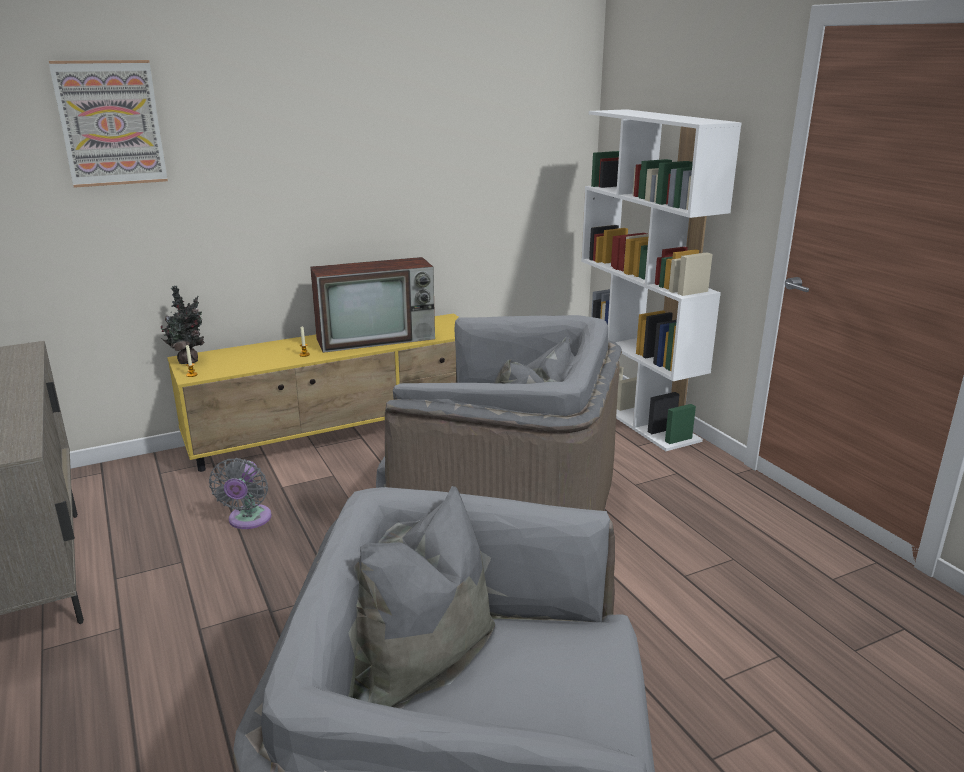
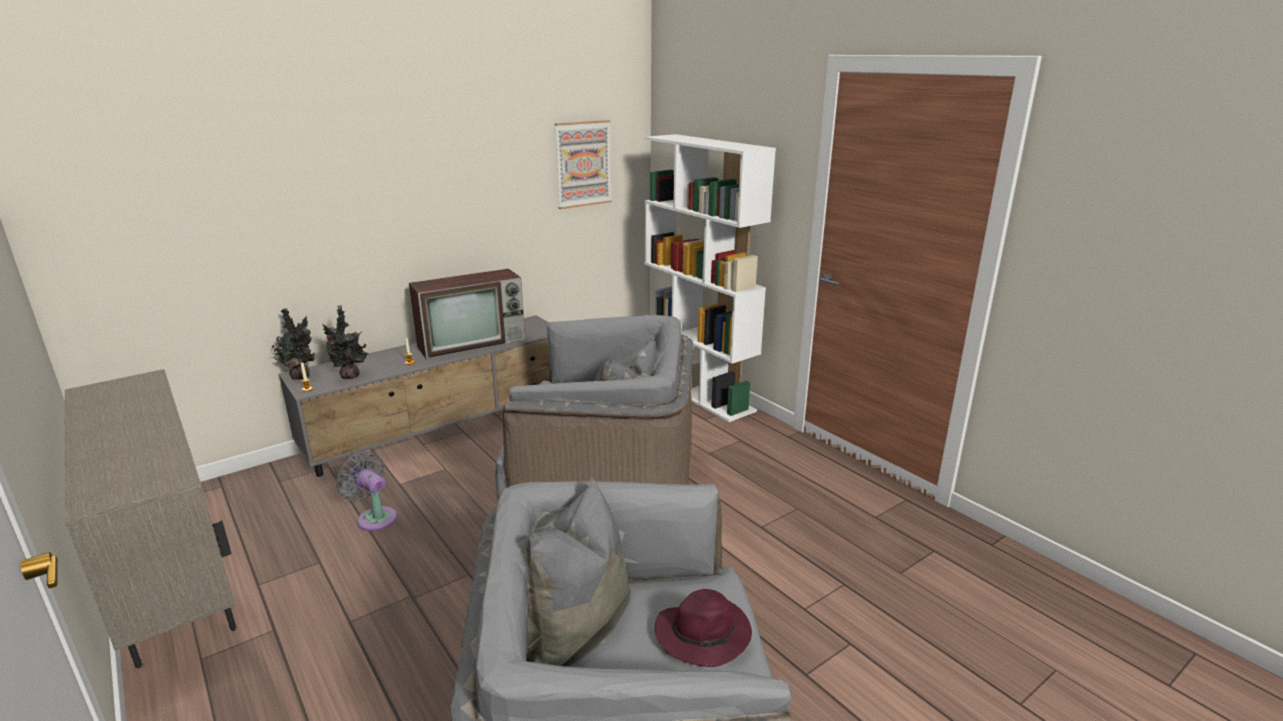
camera: 10 degrees left, 0 degrees up
picture [49,60,168,188] -> picture moved to [555,120,612,209]
yellow tv stand [167,313,460,472] -> grey tv stand [279,315,549,477]
grey fan [209,458,272,529] -> grey fan turned 135 degrees clockwise [336,451,397,531]
none -> potted plant [322,305,369,379]
none -> purple hat [655,589,752,667]

